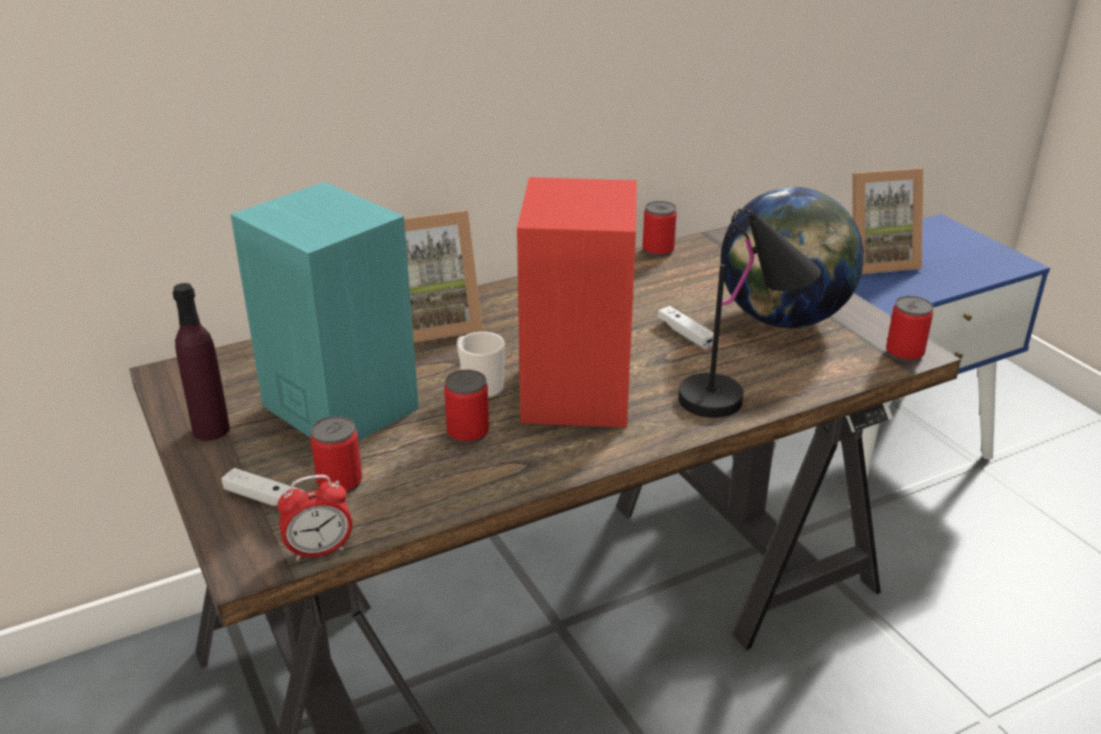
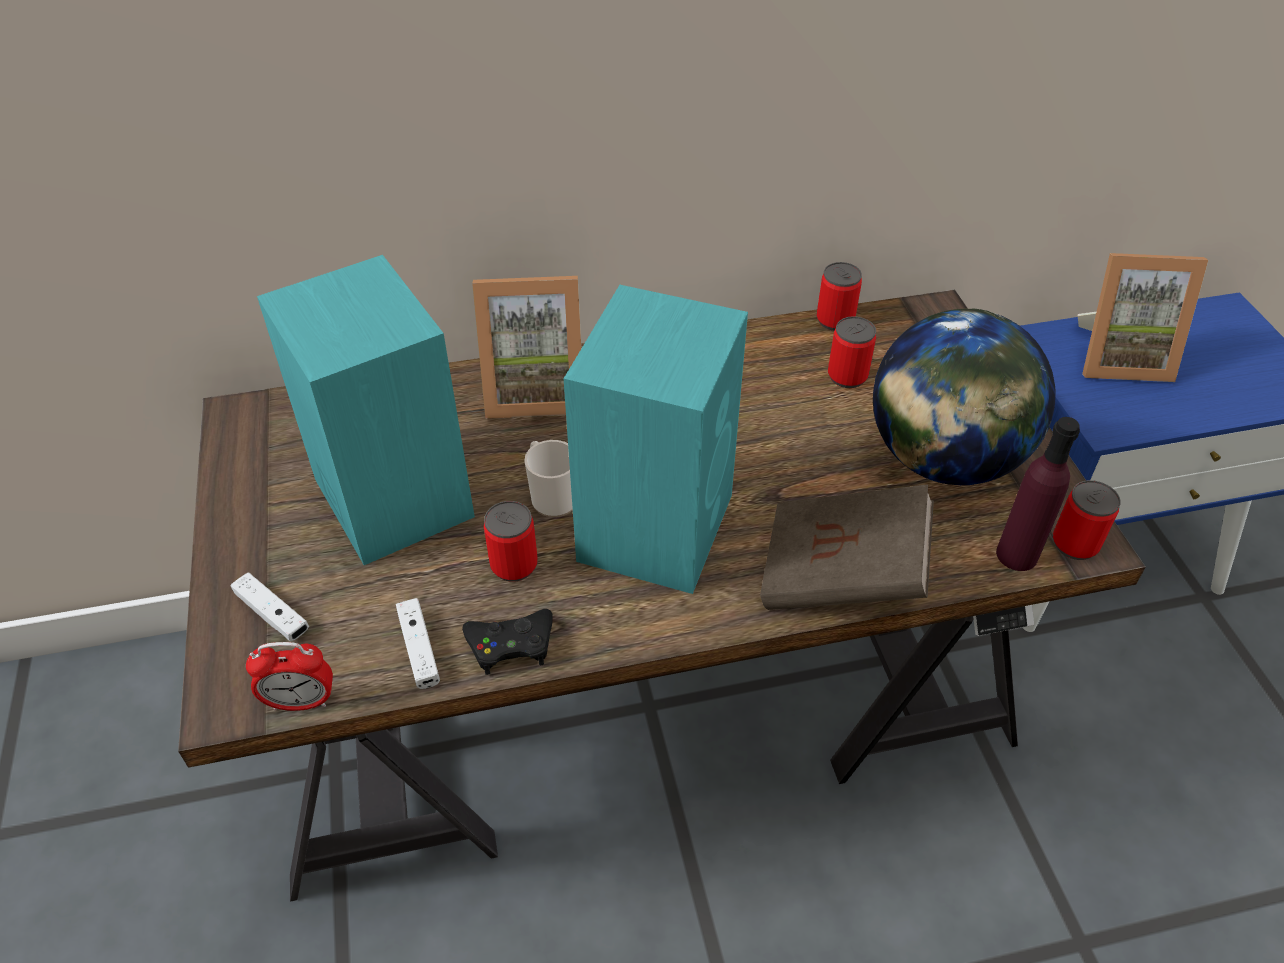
camera: 15 degrees right, 15 degrees up
purple bottle [172,283,230,441] -> purple bottle moved to [996,417,1080,571]
can [311,416,362,494] -> can moved to [828,316,876,388]
red speaker [517,177,637,428] -> turquoise speaker [564,285,748,594]
white game controller [657,306,714,349] -> white game controller moved to [396,598,440,689]
black table lamp [678,209,821,418] -> brown book [760,484,934,610]
none -> black game controller [462,609,553,675]

